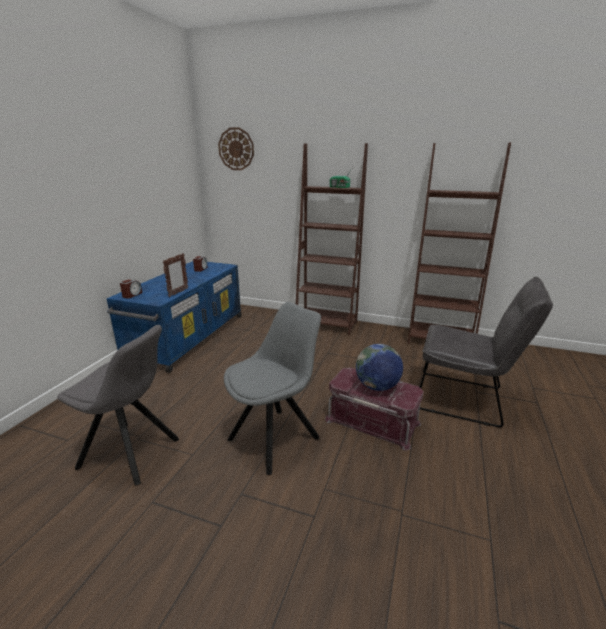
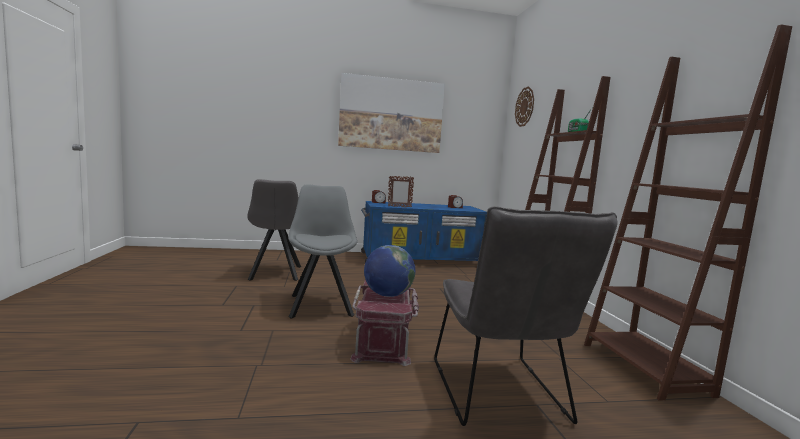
camera: 60 degrees right, 15 degrees down
grey chair [224,302,321,475] -> grey chair turned 120 degrees counterclockwise [288,184,358,318]
none -> picture [338,73,445,153]

